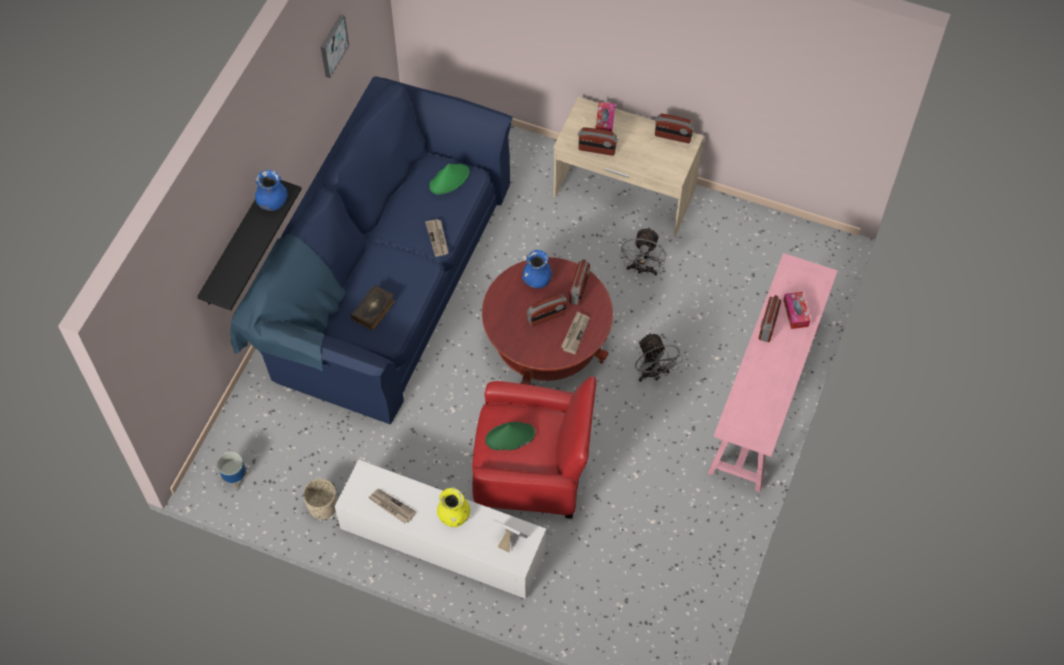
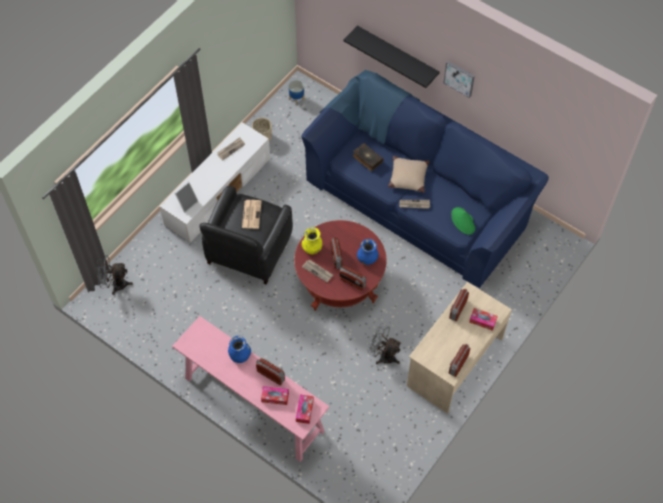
camera: 105 degrees right, 0 degrees up
blue vase [255,170,288,211] -> blue vase moved to [228,336,251,363]
picture [321,14,349,78] -> picture moved to [443,61,475,98]
yellow vase [437,488,470,527] -> yellow vase moved to [302,228,322,254]
red armchair [472,376,597,519] -> black armchair [200,186,293,285]
green hat [485,422,535,451] -> newspaper [242,200,262,229]
grey fan [635,333,683,382] -> grey fan moved to [97,255,133,295]
none -> tissue box [296,394,314,424]
none -> beige pillow [388,156,429,193]

